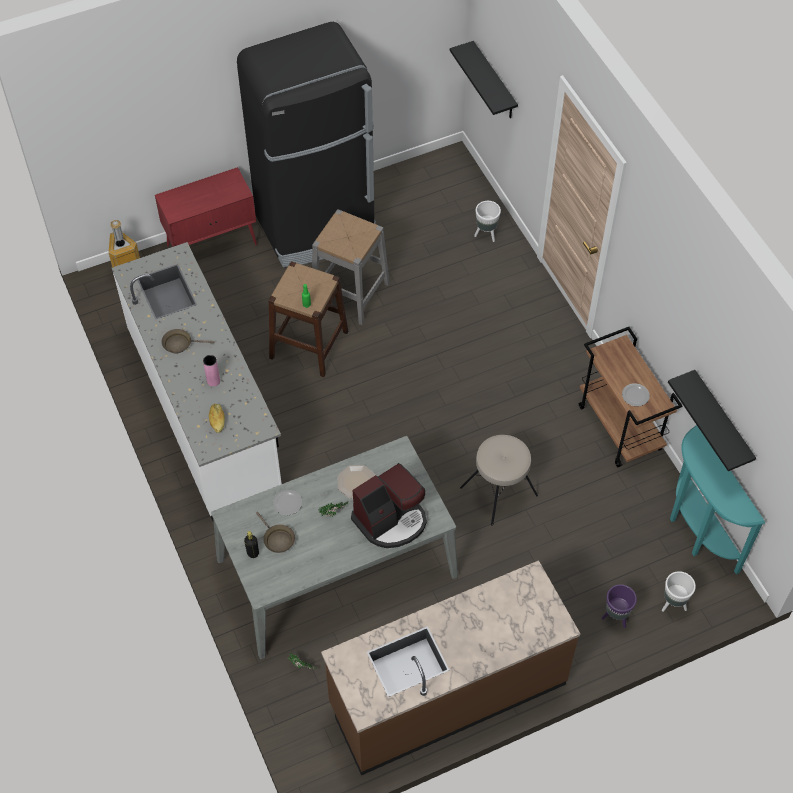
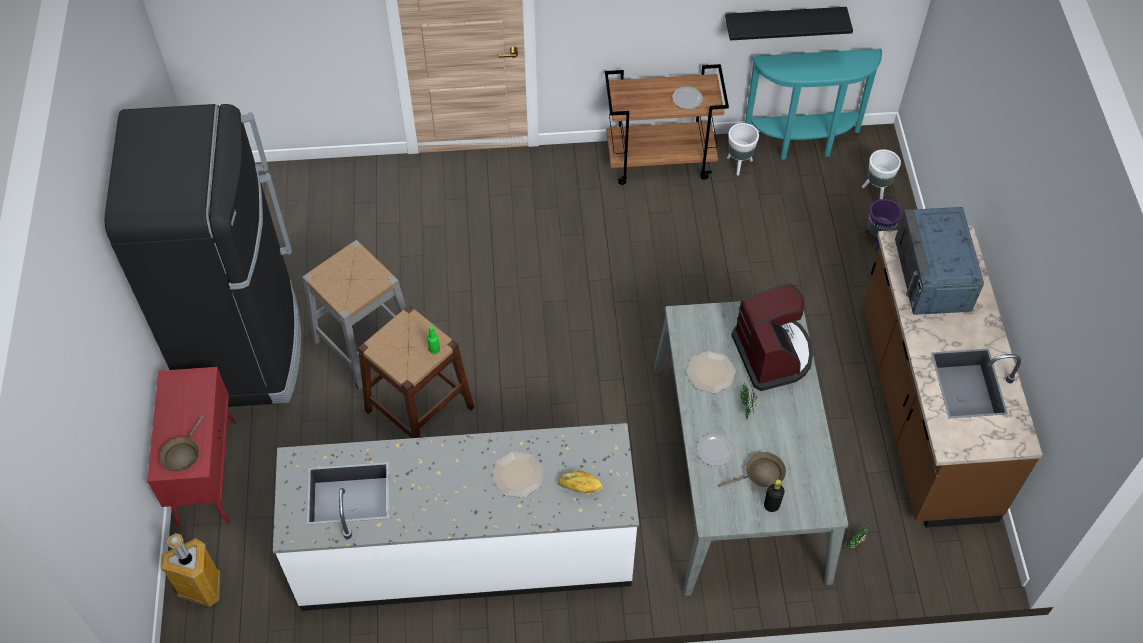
camera: 70 degrees left, 0 degrees up
brown frying pan [161,329,214,353] -> brown frying pan moved to [160,415,203,471]
pink vase [203,355,220,386] -> plate [492,452,544,498]
black shelf [450,41,518,118] -> none
beige stool [460,435,538,526] -> none
white planter [474,201,501,242] -> white planter moved to [727,123,759,175]
none -> blue microwave [895,207,984,315]

